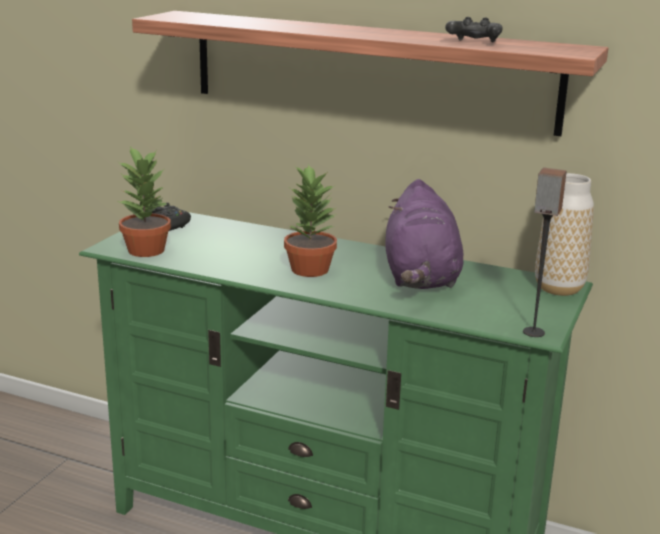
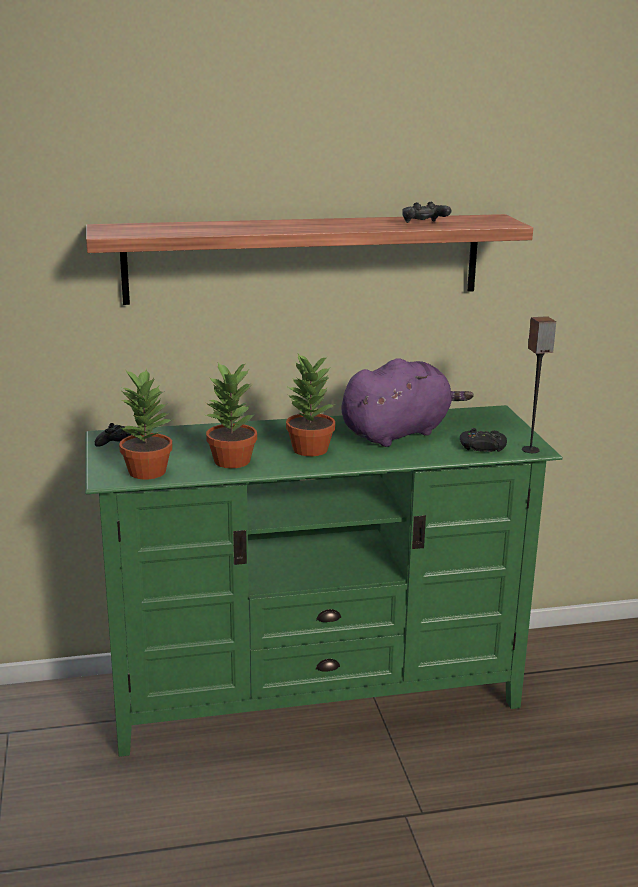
camera: 35 degrees left, 0 degrees up
purple plush toy [385,179,463,289] -> purple plush toy turned 90 degrees counterclockwise [341,358,473,447]
vase [535,173,594,296] -> none
none -> potted plant [206,362,257,468]
none -> black game controller [460,428,507,452]

